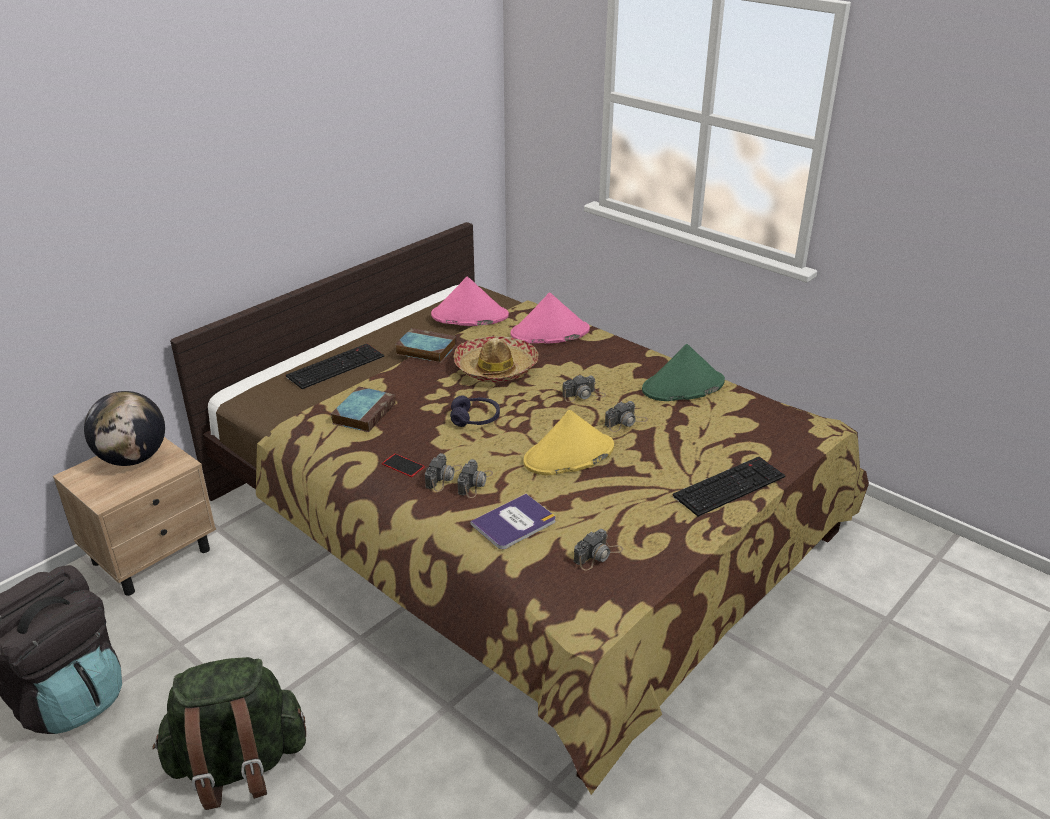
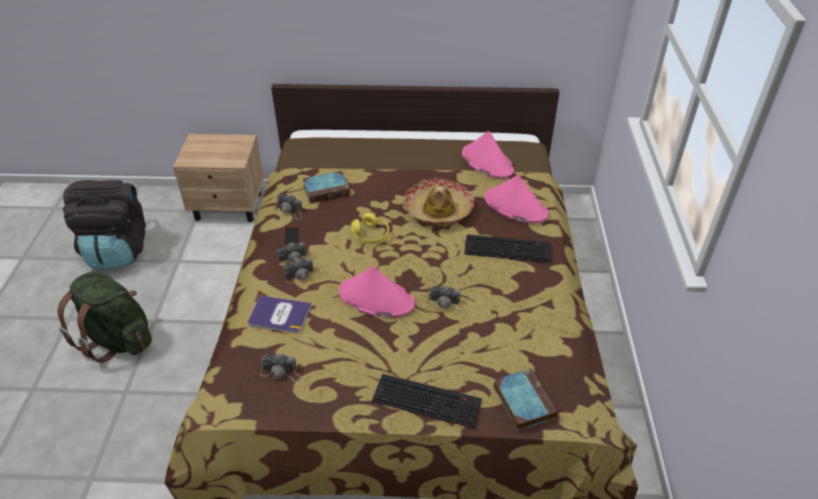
camera: 50 degrees right, 10 degrees up
globe [84,391,165,466] -> none
keyboard [286,344,384,389] -> keyboard moved to [464,235,551,263]
book [395,328,457,363] -> book moved to [494,368,558,431]
purple headphones [450,395,500,427] -> yellow headphones [351,213,389,244]
yellow hat [523,410,614,475] -> pink hat [339,266,415,318]
camera [562,374,606,402] -> camera moved to [275,194,302,220]
green hat [642,344,725,401] -> none

